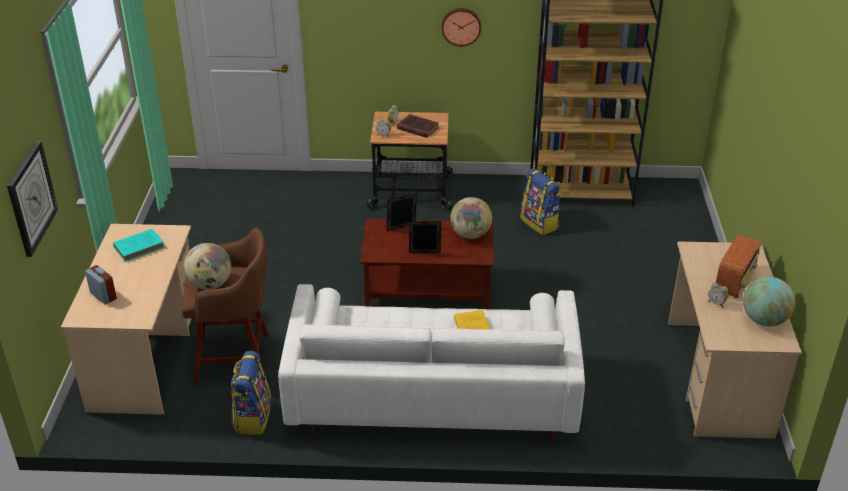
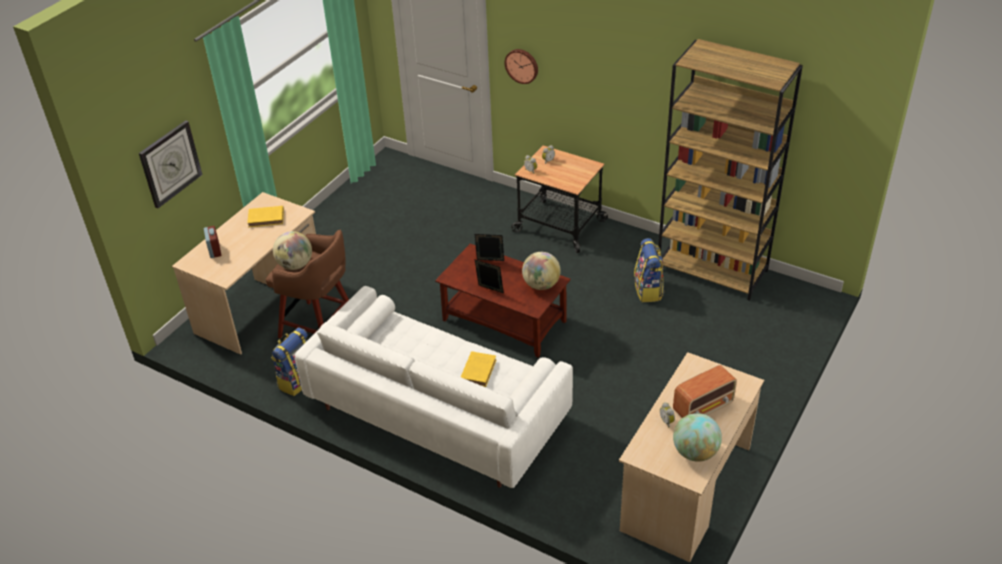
camera: 30 degrees right, 5 degrees up
turquoise book [113,228,165,262] -> yellow book [247,206,284,227]
brown book [397,114,439,138] -> none
wall clock [442,8,481,47] -> wall clock moved to [505,49,538,84]

